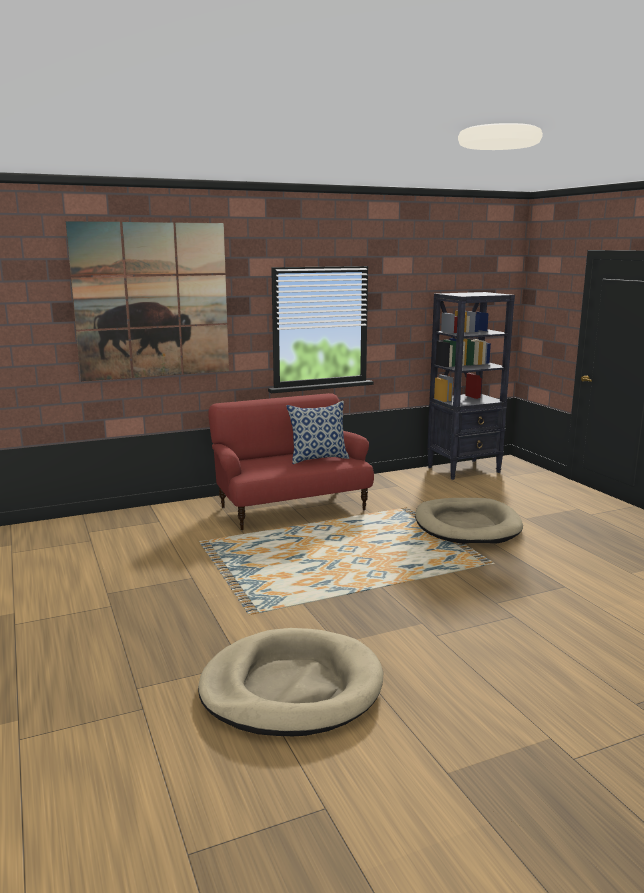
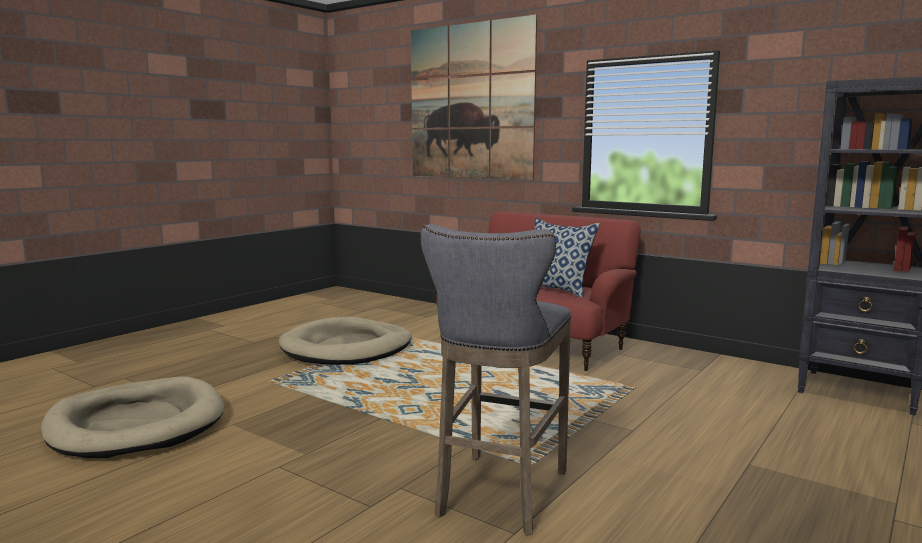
camera: 60 degrees right, 5 degrees down
beige dog bed [415,498,523,544] -> beige dog bed moved to [279,317,412,365]
none -> grey stool [421,224,572,535]

